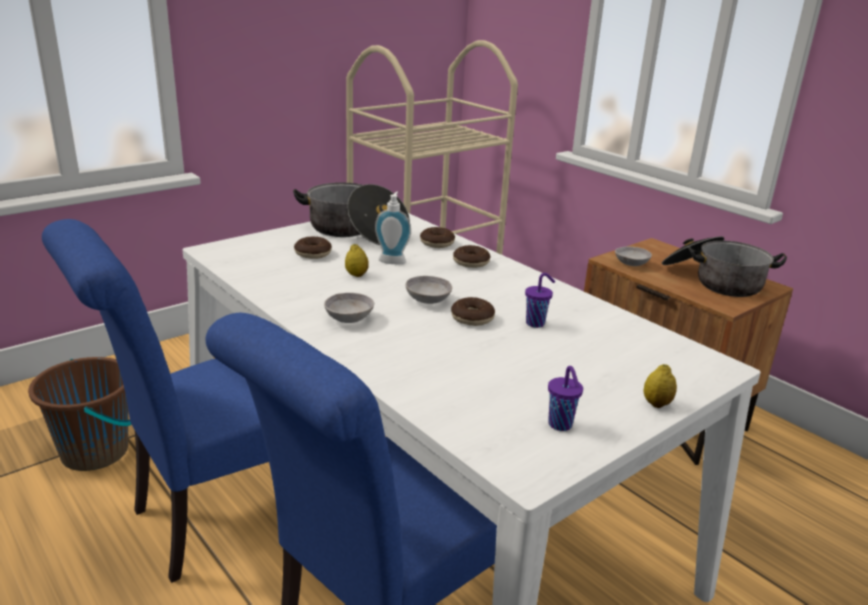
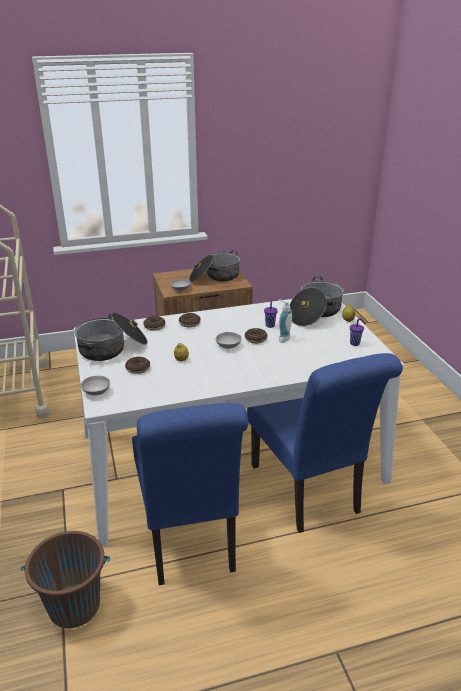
camera: 65 degrees left, 5 degrees up
grey bowl [324,293,374,323] -> grey bowl moved to [81,376,110,395]
soap dispenser [375,192,411,264] -> soap dispenser moved to [279,300,292,343]
none -> cooking pot [290,276,344,326]

